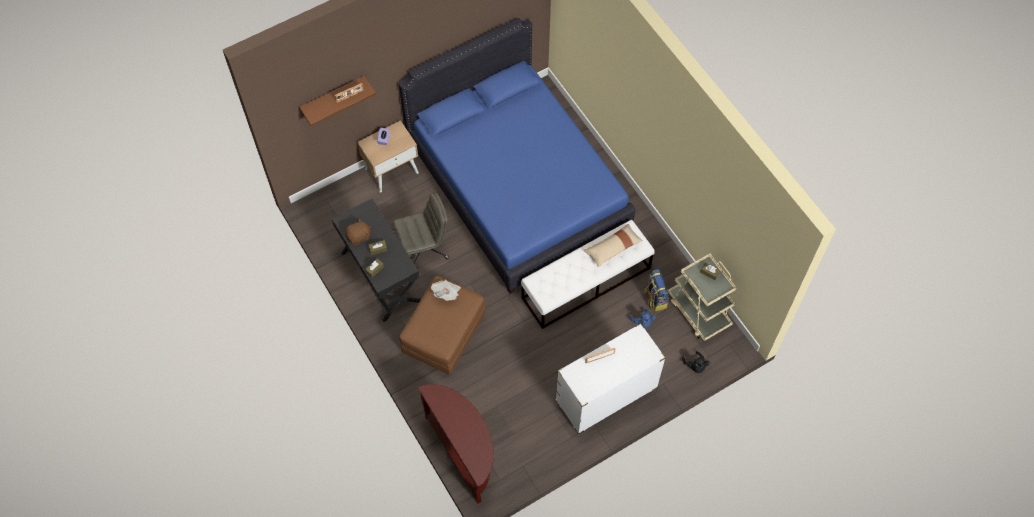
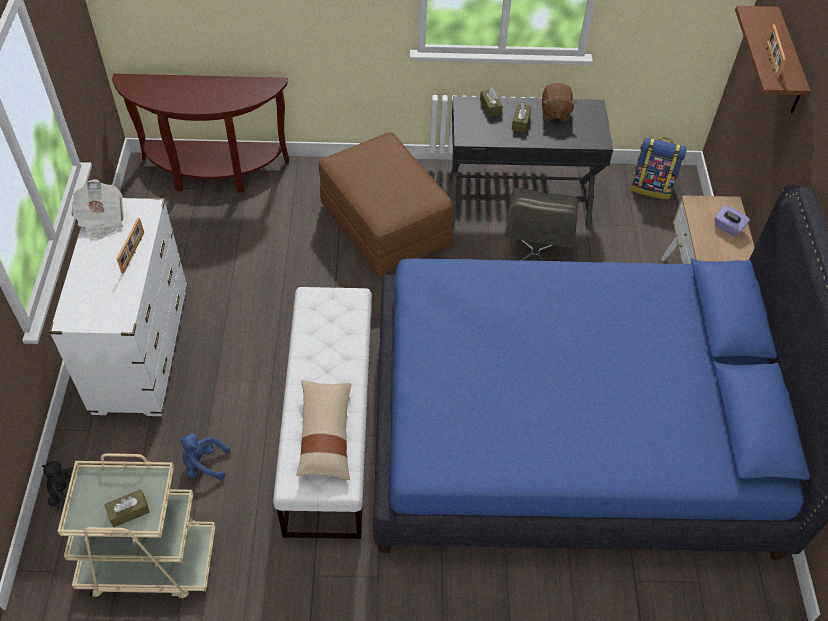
camera: 120 degrees right, 10 degrees down
newspaper [431,280,461,301] -> newspaper moved to [71,179,124,241]
backpack [644,269,669,312] -> backpack moved to [631,137,686,200]

